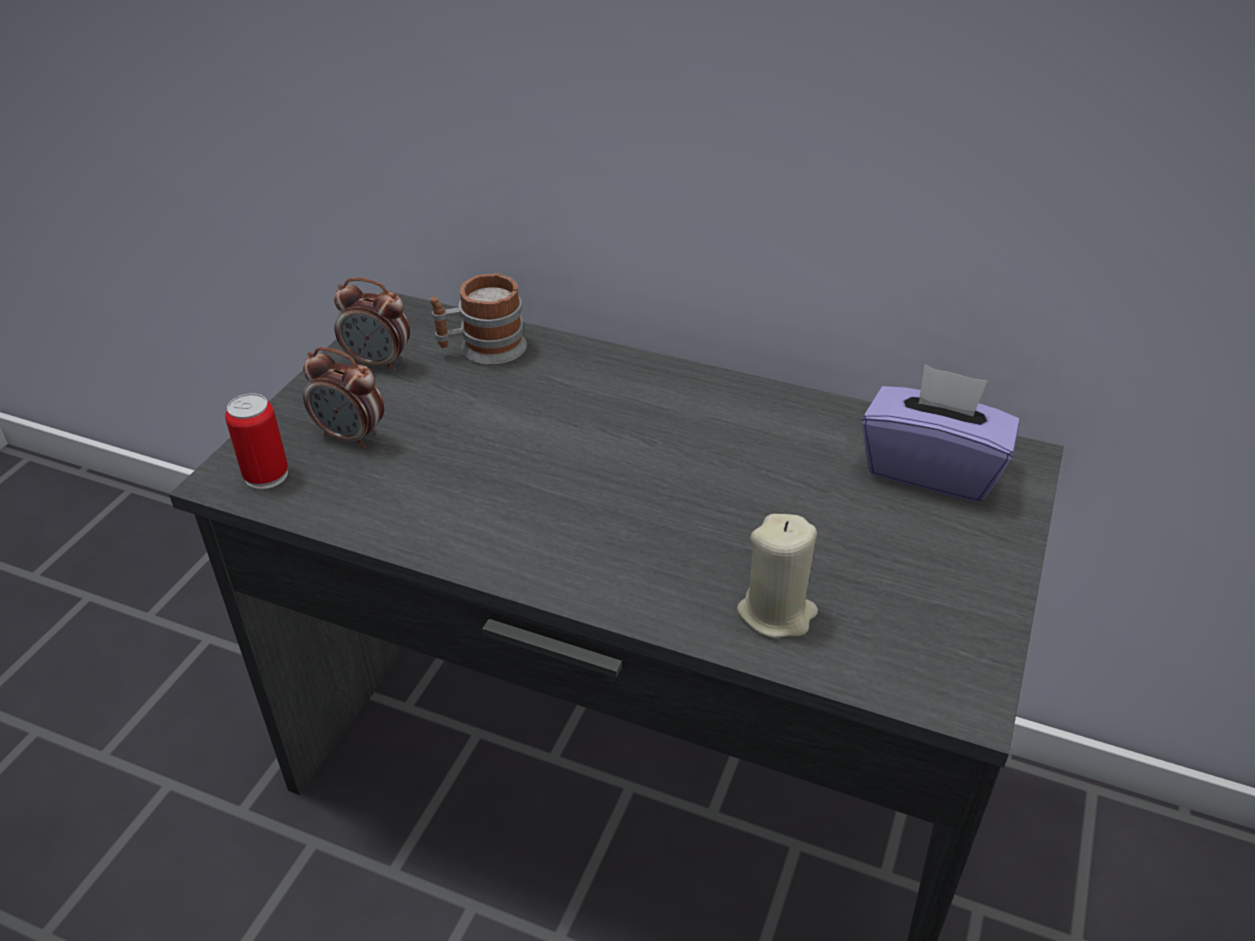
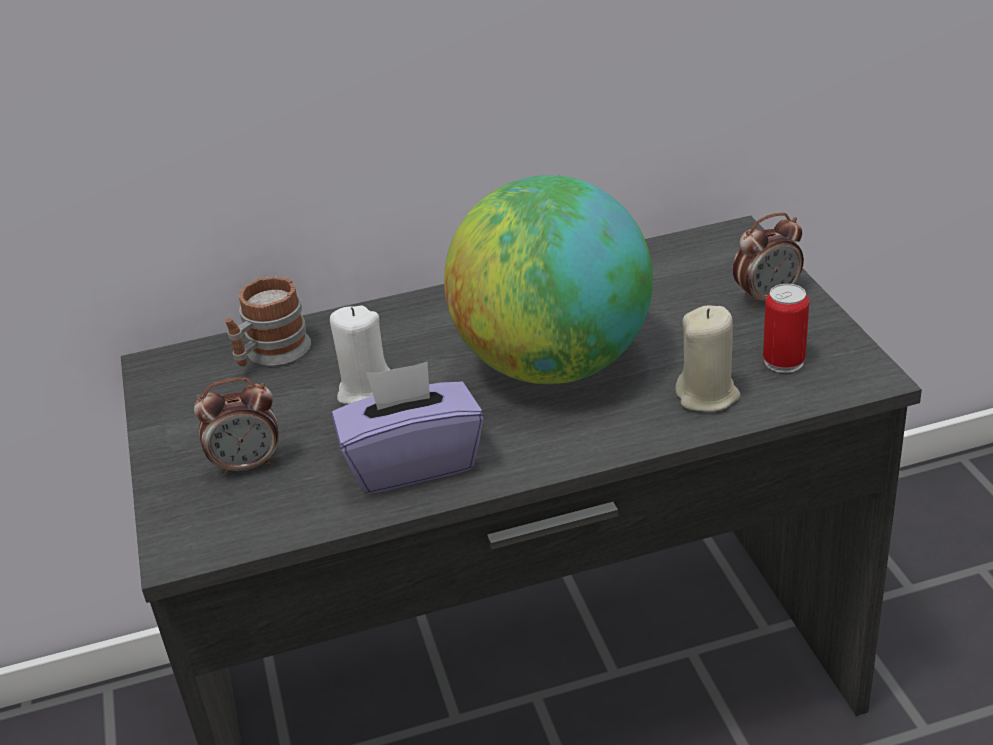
camera: 35 degrees left, 5 degrees down
can [225,393,288,489] -> can moved to [763,284,809,373]
alarm clock [334,278,410,371] -> alarm clock moved to [733,213,804,307]
purple tissue box [862,364,1020,502] -> purple tissue box moved to [332,362,484,494]
none -> white candle [330,306,390,404]
none -> globe [444,175,653,384]

